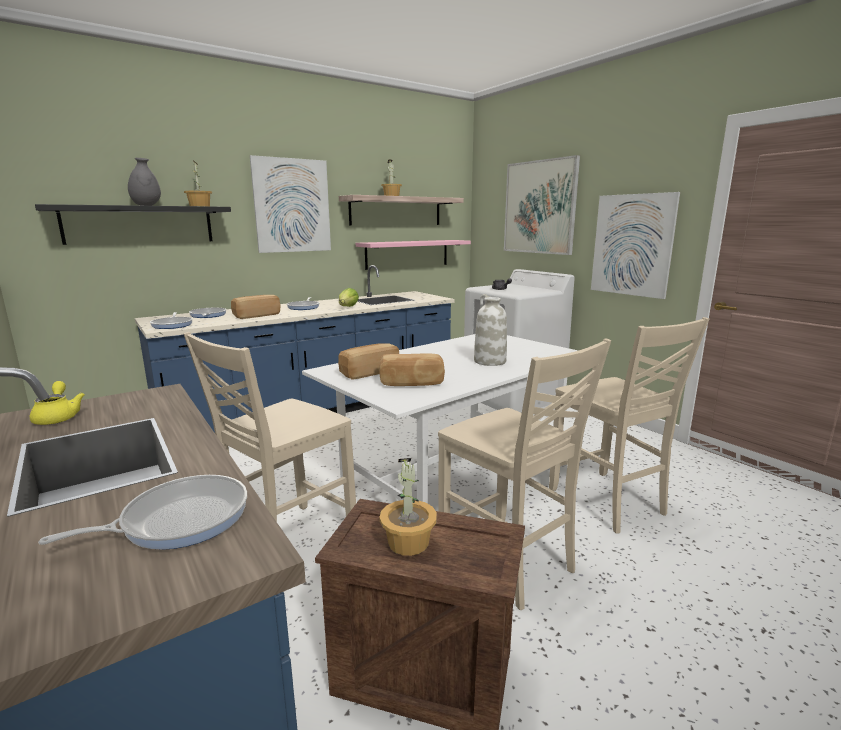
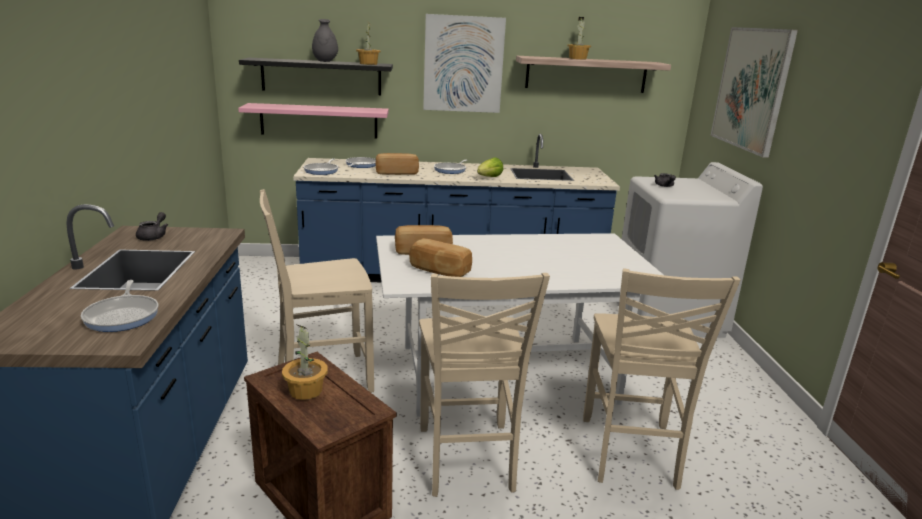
camera: 30 degrees right, 5 degrees up
yellow teapot [30,381,85,425] -> grey teapot [136,212,168,241]
frying pan [38,475,247,550] -> frying pan turned 75 degrees clockwise [81,280,158,332]
pink shelf [356,240,471,270] -> pink shelf moved to [238,103,389,139]
white vase [474,294,507,366] -> none
picture [591,192,680,299] -> none

